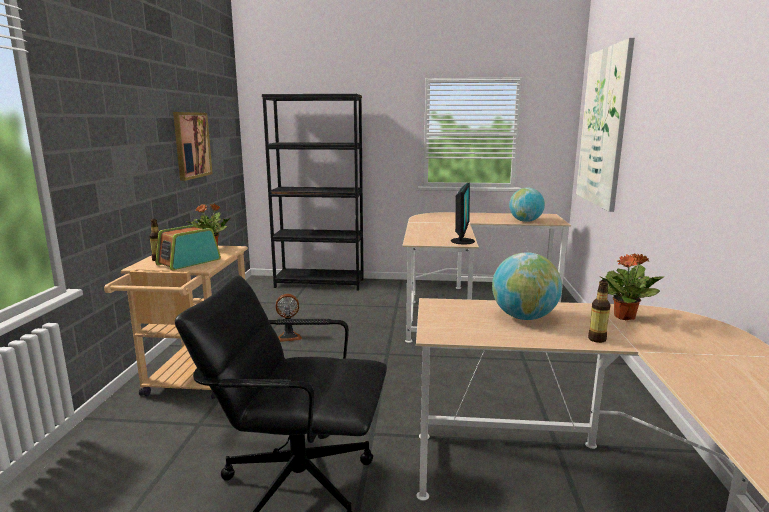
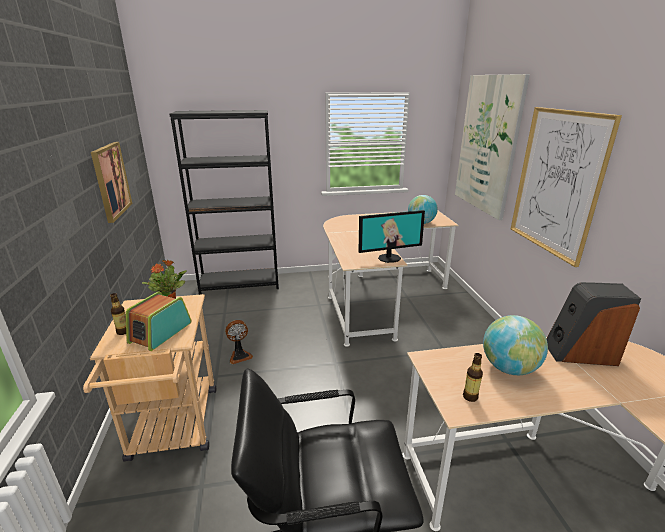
camera: 15 degrees left, 10 degrees up
monitor [451,183,475,245] -> monitor turned 75 degrees clockwise [359,210,425,263]
bottle [588,280,610,343] -> bottle moved to [463,353,483,402]
potted plant [601,253,664,320] -> speaker [547,282,641,366]
none -> picture [511,107,622,267]

